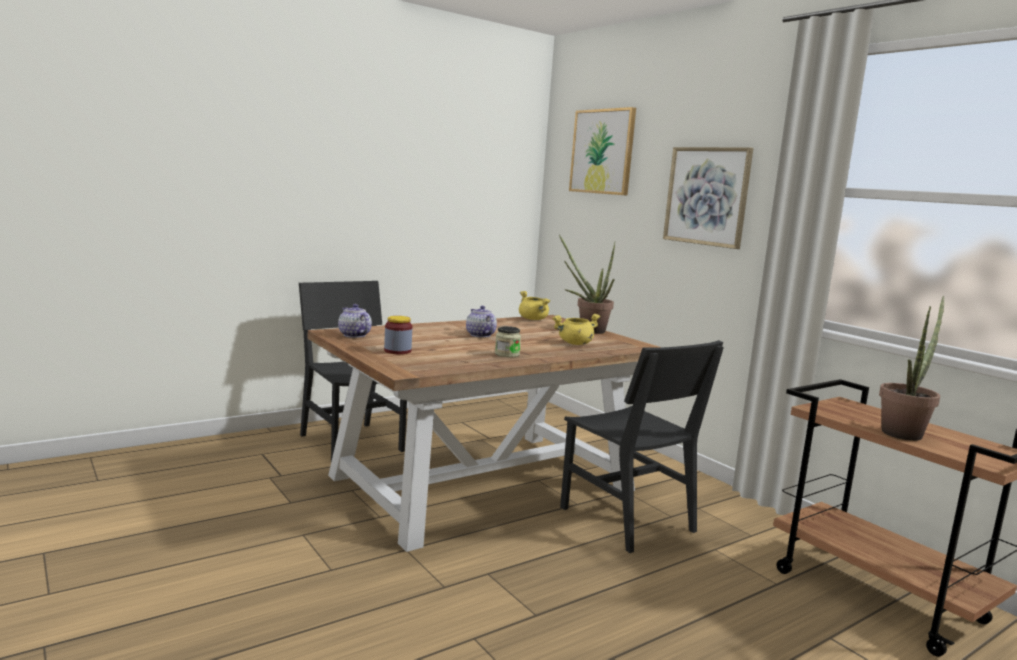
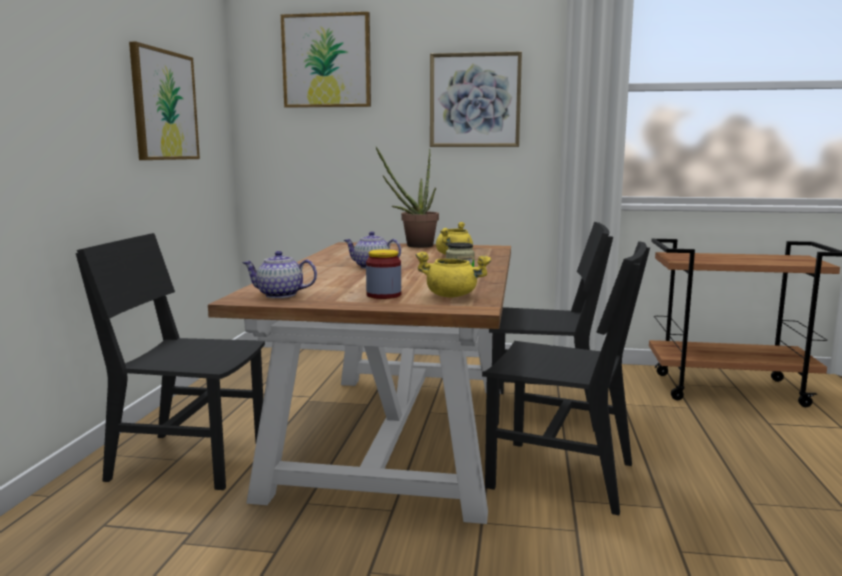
camera: 45 degrees left, 0 degrees up
yellow cooking pot [519,291,550,320] -> yellow cooking pot moved to [415,251,491,298]
potted plant [879,296,944,441] -> none
none -> picture [129,42,200,160]
none -> black chair [482,241,650,515]

